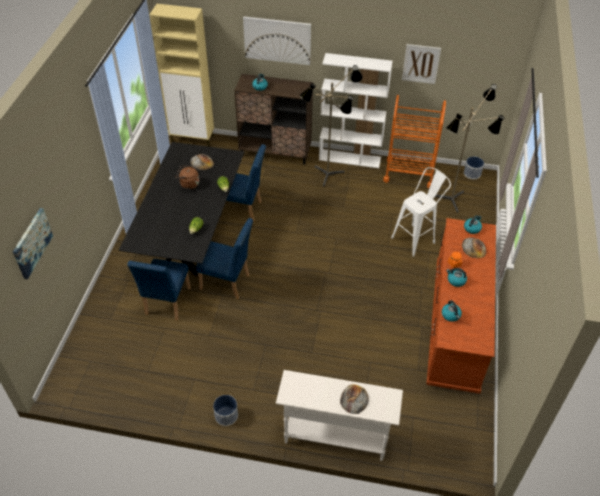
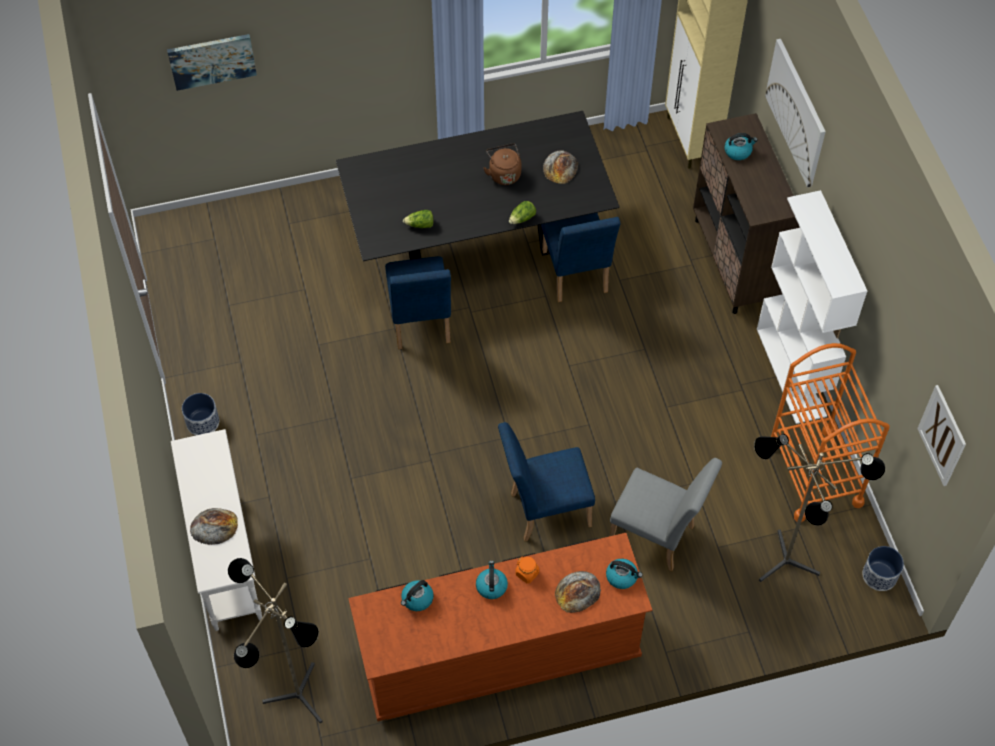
camera: 65 degrees right, 10 degrees up
blue chair [127,259,191,320] -> blue chair moved to [498,422,595,541]
floor lamp [300,65,363,187] -> floor lamp moved to [228,558,323,724]
white stool [391,167,451,257] -> grey chair [609,458,722,571]
picture [402,44,441,84] -> picture moved to [917,385,966,486]

